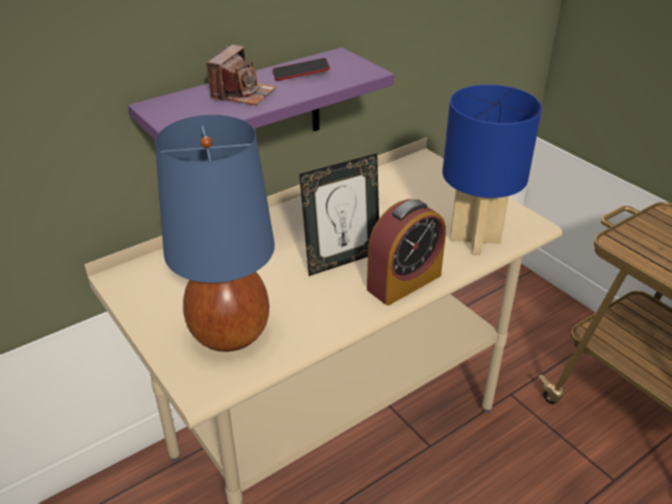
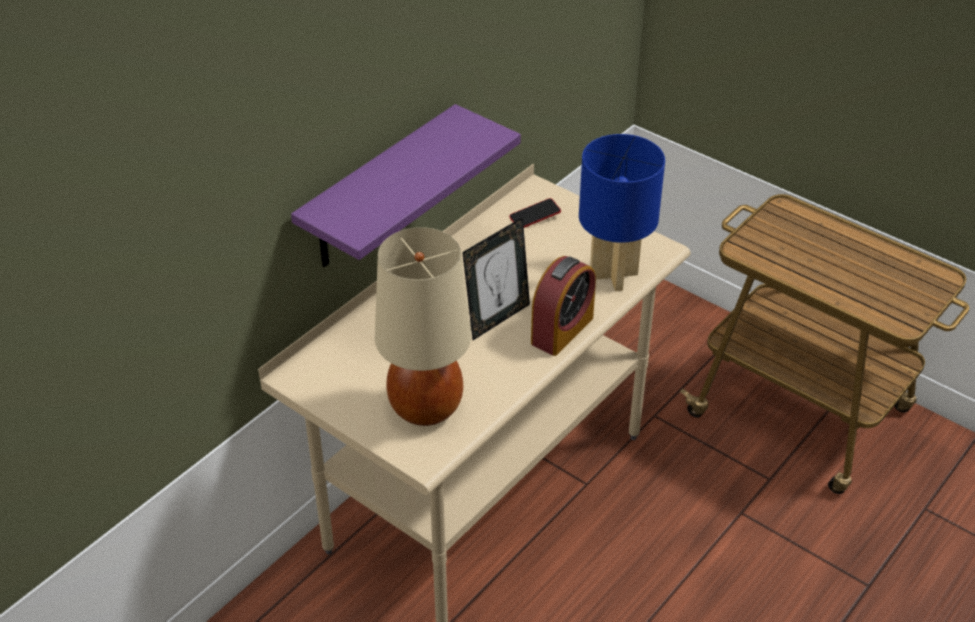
camera: 15 degrees left, 5 degrees up
blue table lamp [155,115,275,352] -> beige table lamp [375,227,471,426]
camera [206,45,277,105] -> none
phone [272,58,330,81] -> phone moved to [509,198,561,228]

